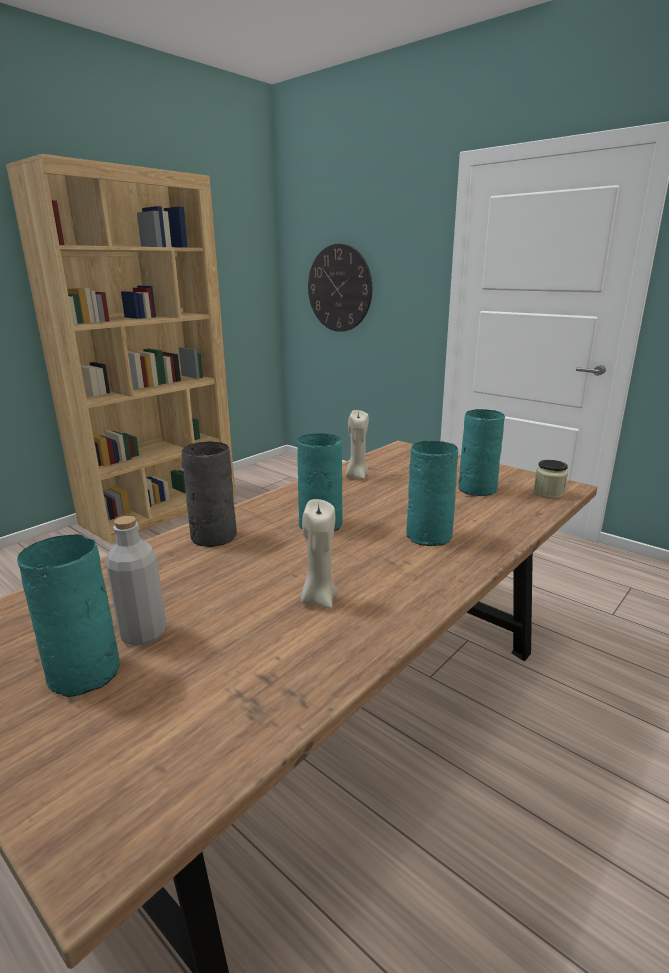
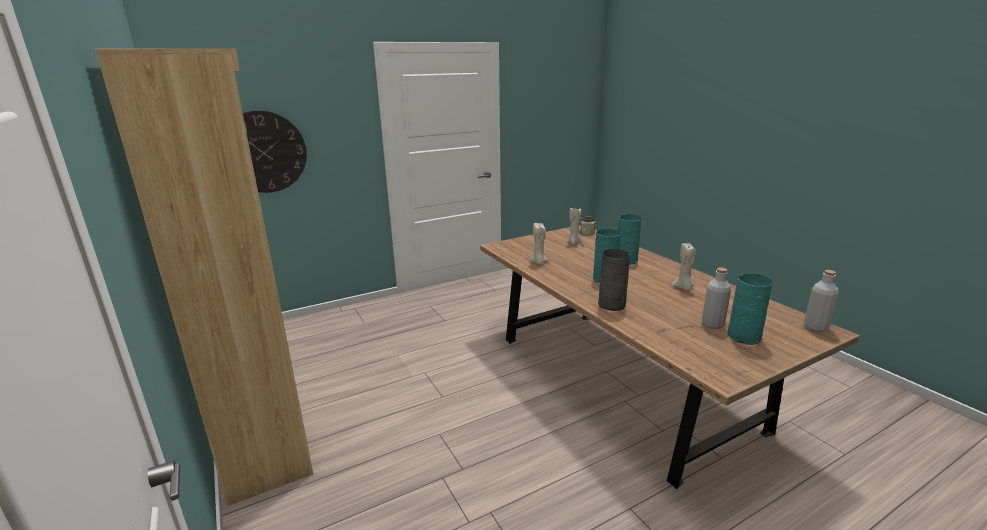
camera: 70 degrees left, 0 degrees up
turquoise vase [459,409,505,496] -> beige candle [567,207,582,245]
none -> grey bottle [804,270,839,332]

